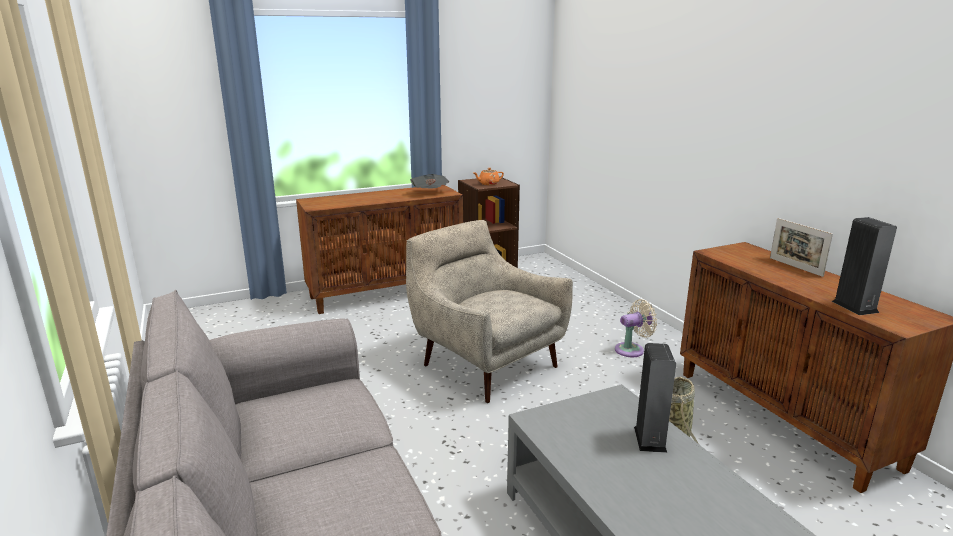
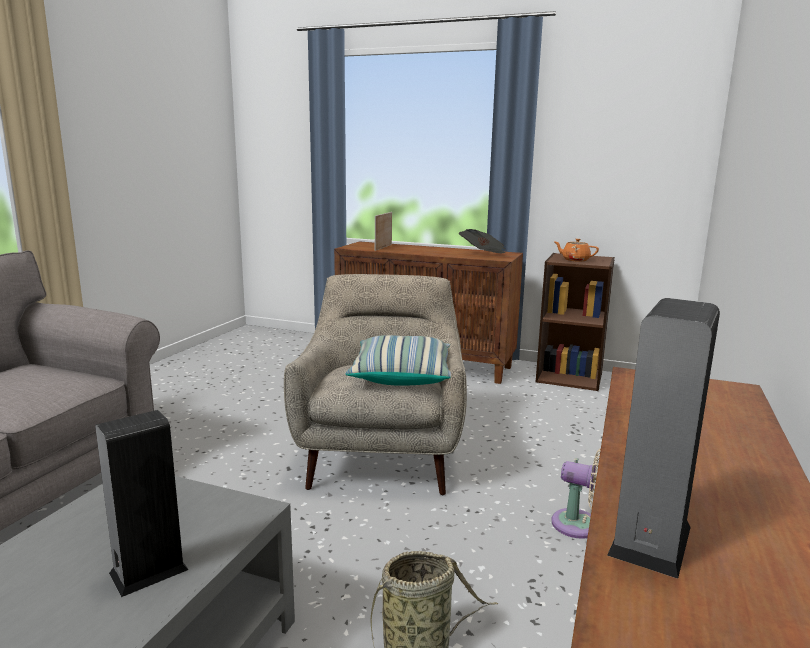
camera: 45 degrees right, 5 degrees down
picture frame [770,218,833,277] -> picture frame moved to [375,212,392,251]
none -> pillow [345,335,451,386]

